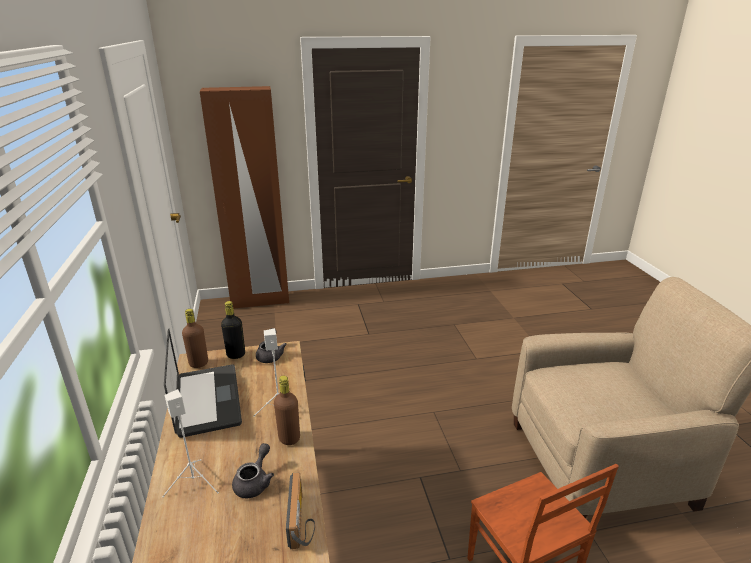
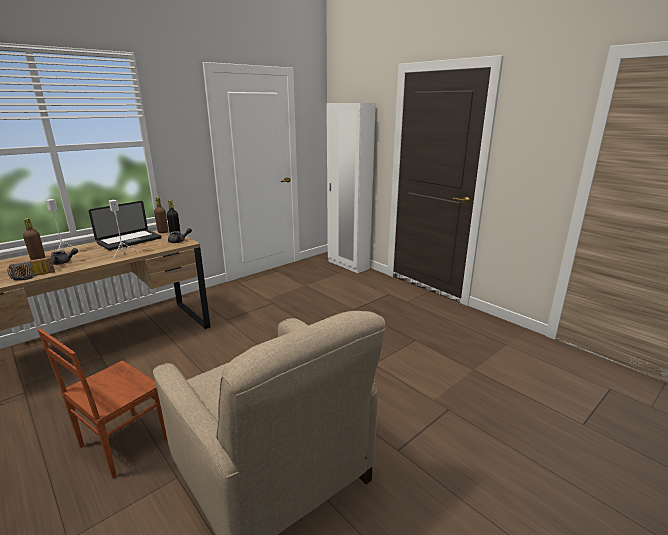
camera: 60 degrees right, 5 degrees down
brown wardrobe [200,86,289,309] -> white wardrobe [327,103,376,273]
brown bottle [274,376,300,445] -> brown bottle moved to [23,218,45,260]

